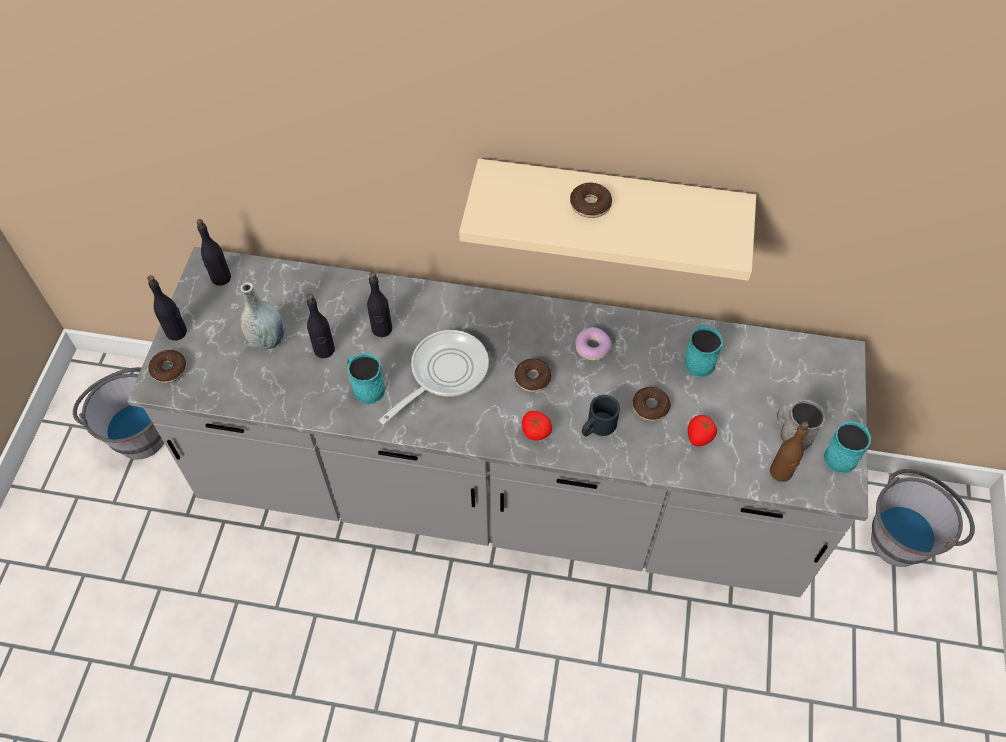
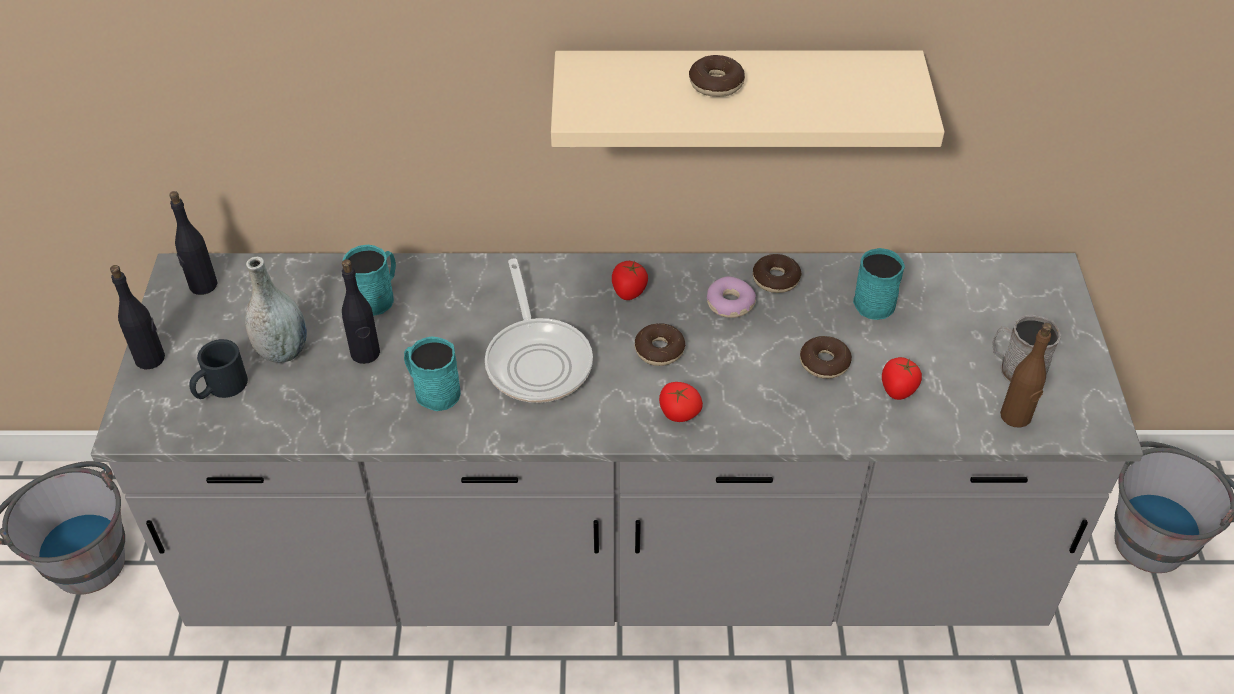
camera: 10 degrees left, 10 degrees down
donut [149,350,186,383] -> donut moved to [753,254,802,293]
black bottle [367,272,392,337] -> none
frying pan [379,330,489,424] -> frying pan turned 135 degrees clockwise [485,259,593,403]
black mug [582,395,620,436] -> black mug moved to [189,339,248,399]
turquoise mug [824,421,871,473] -> turquoise mug moved to [343,245,396,316]
none -> tomato [612,261,648,300]

